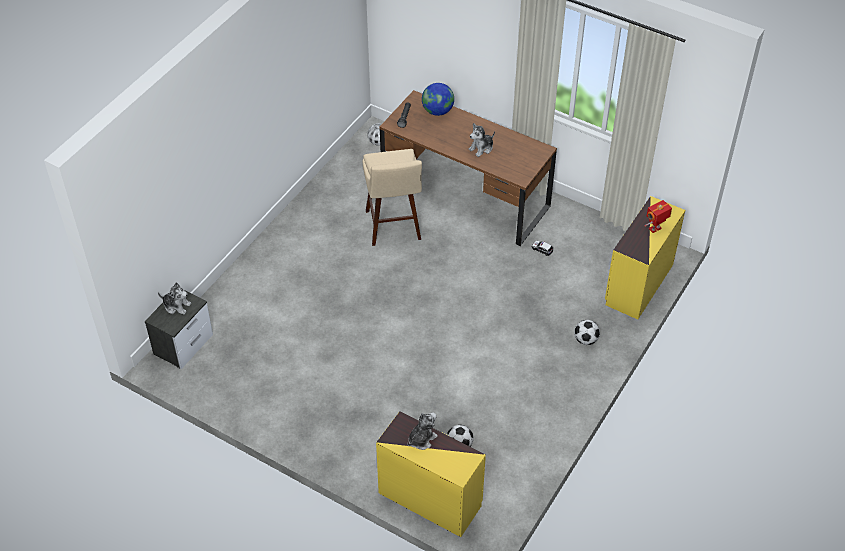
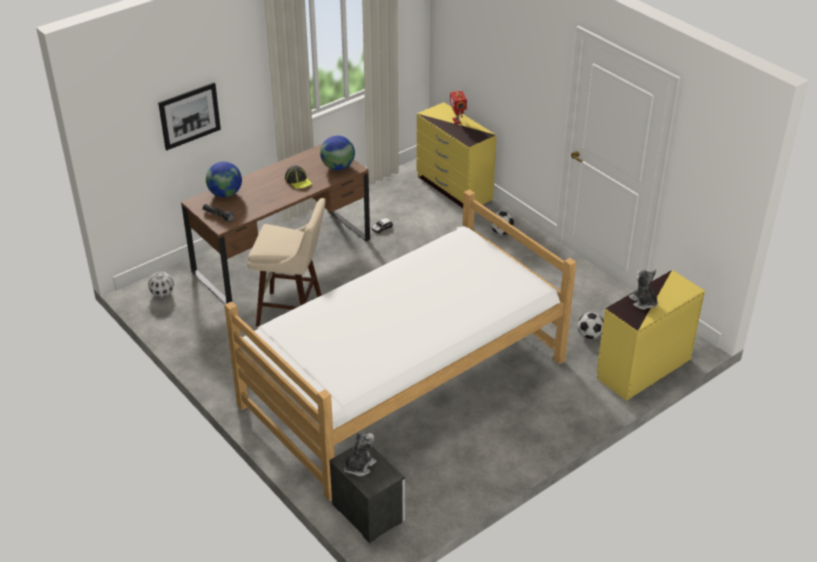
camera: 70 degrees left, 10 degrees down
plush toy [468,123,495,157] -> cap [285,166,312,189]
none -> picture [158,82,221,150]
none -> bed [224,189,576,501]
none -> globe [320,135,355,170]

